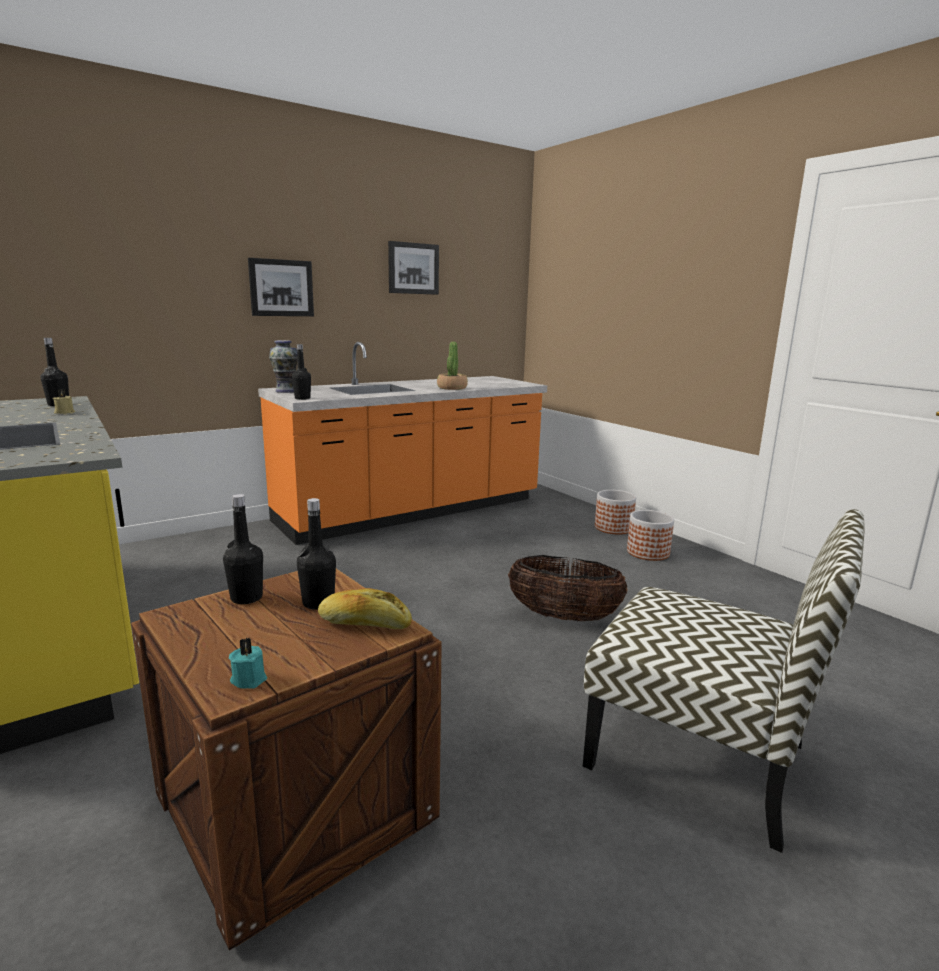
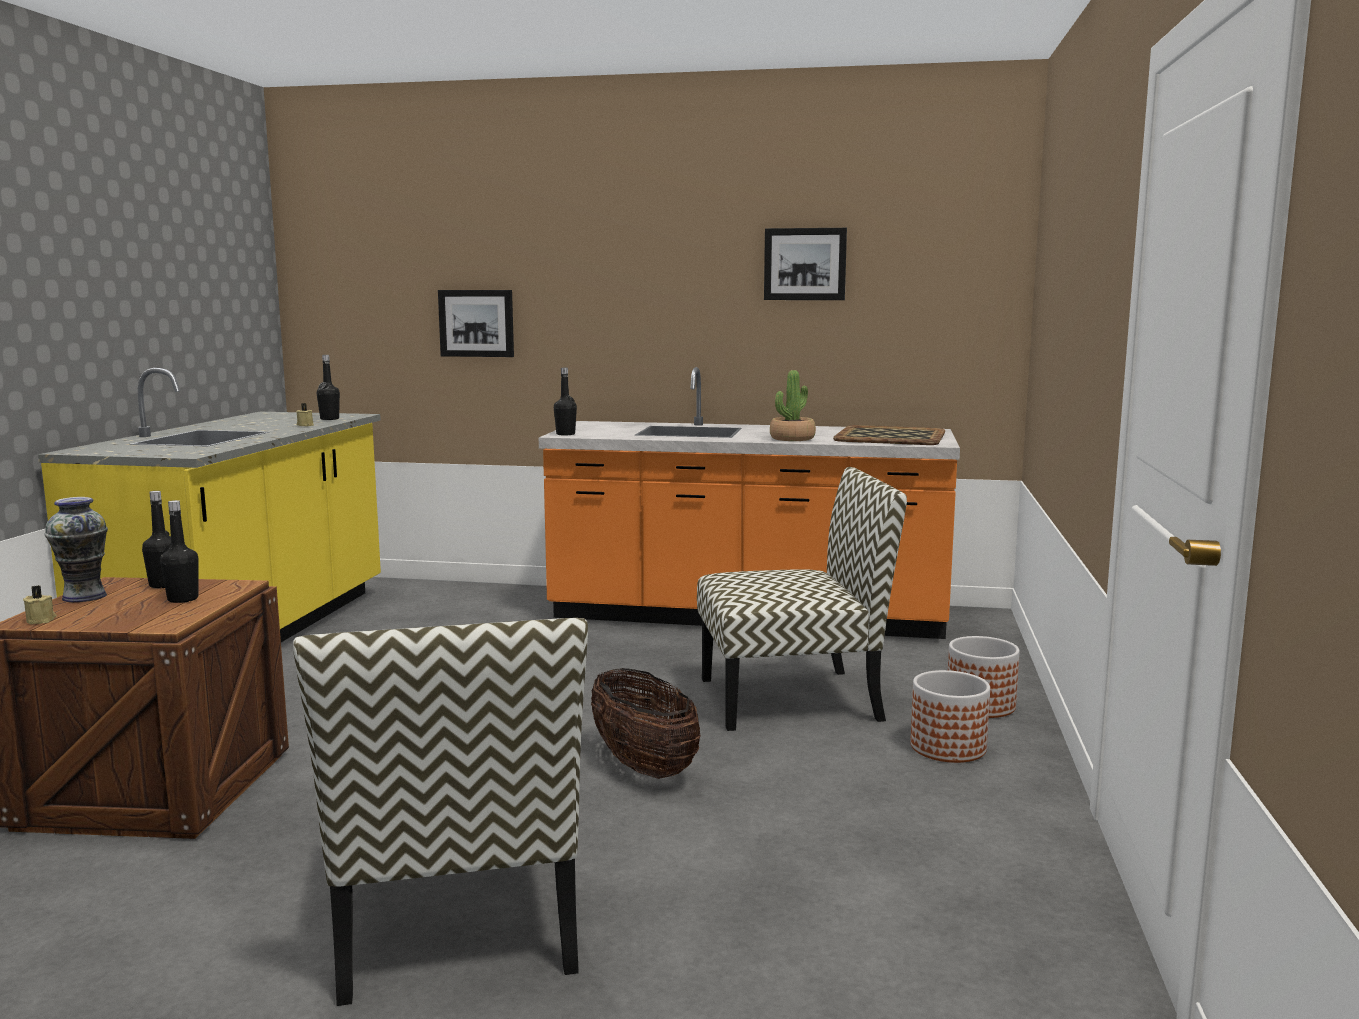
camera: 45 degrees right, 5 degrees down
turquoise candle [229,638,267,689] -> beige candle [23,585,57,624]
picture [248,258,314,316] -> picture moved to [438,290,514,357]
vase [269,340,298,393] -> vase moved to [45,497,108,602]
bread [318,588,412,629] -> none
none -> chair [697,467,907,731]
none -> tray [833,425,945,445]

